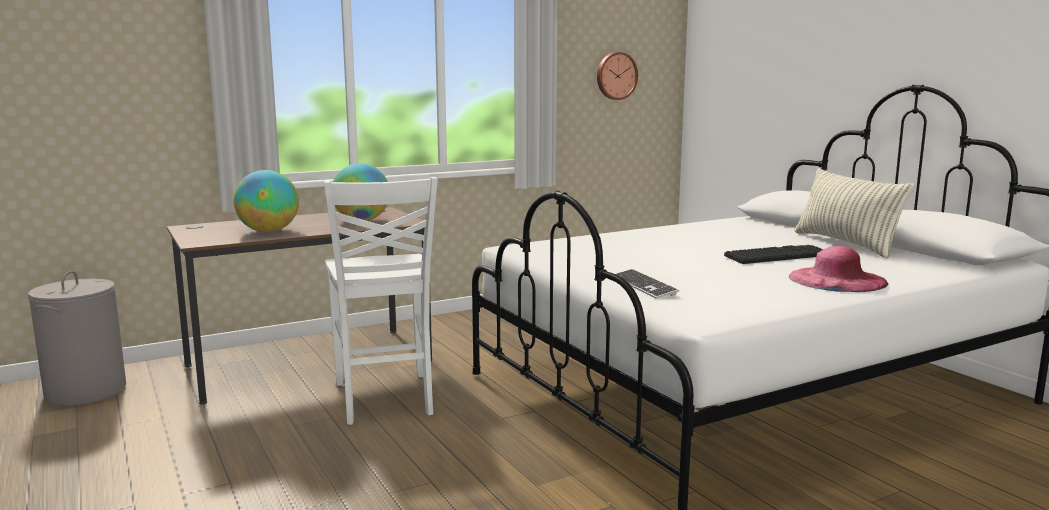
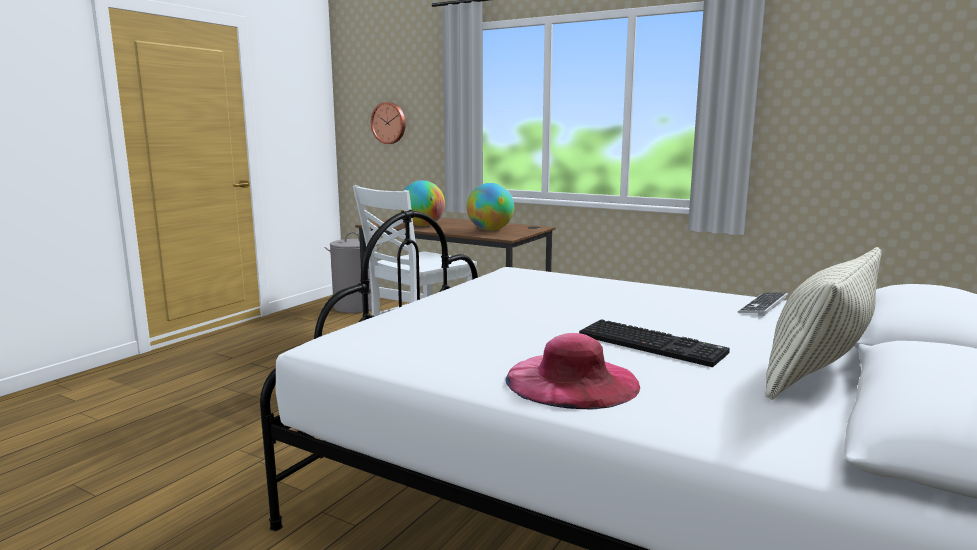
camera: 60 degrees right, 0 degrees up
wall clock [597,52,638,100] -> wall clock moved to [371,102,406,144]
keyboard [616,269,679,299] -> keyboard moved to [738,292,788,316]

